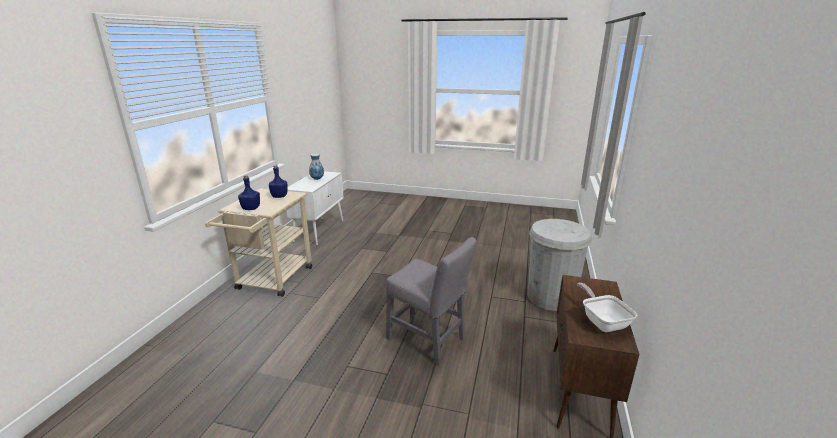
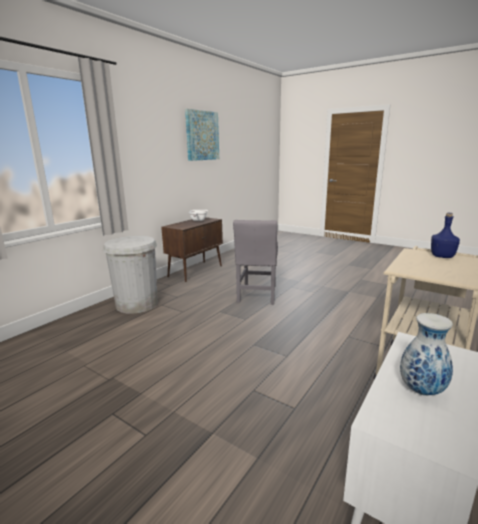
camera: 160 degrees left, 5 degrees down
blue bottle [269,165,288,198] -> none
grey chair [386,237,477,366] -> grey chair turned 135 degrees counterclockwise [233,220,278,305]
none -> picture [185,109,219,161]

